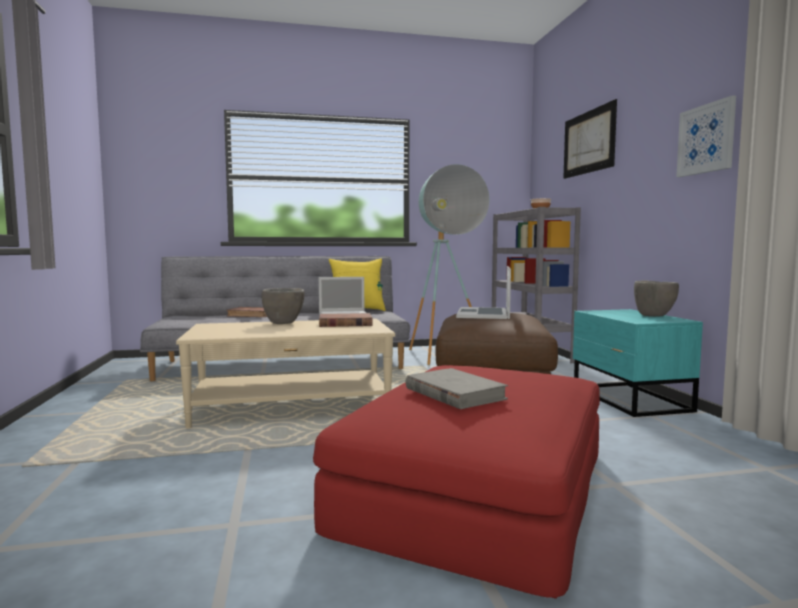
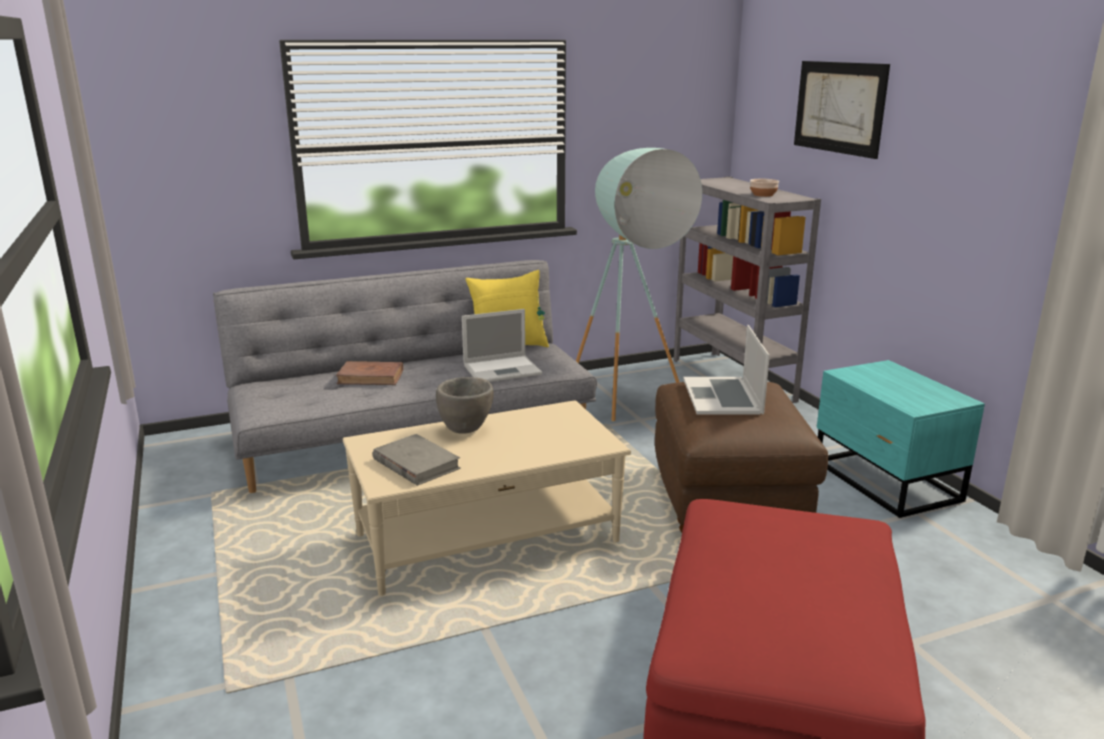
camera: 10 degrees left, 15 degrees up
brown book [319,313,373,327] -> none
grey book [405,368,508,409] -> grey book moved to [373,434,461,486]
grey bowl [634,281,679,317] -> none
picture [676,95,736,177] -> none

